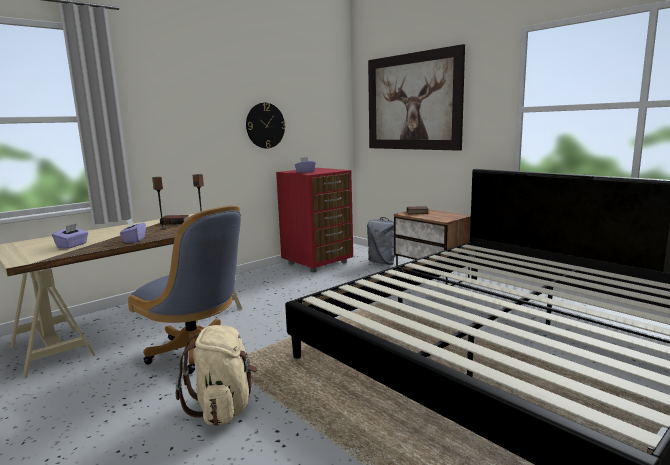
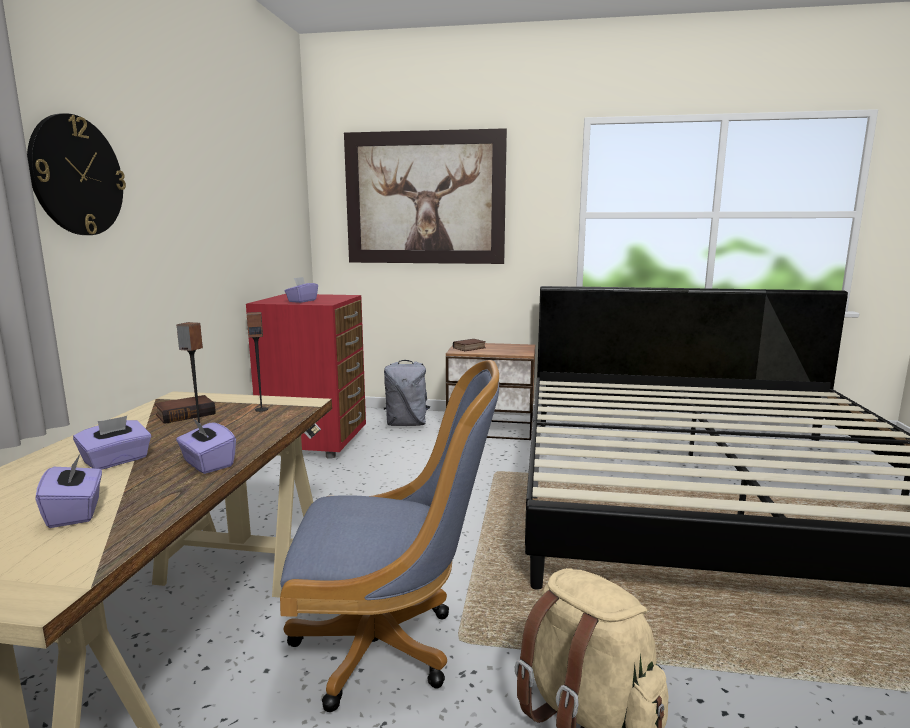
camera: 40 degrees left, 0 degrees up
wall clock [246,103,286,149] -> wall clock moved to [27,113,126,235]
none -> purple tissue box [73,416,151,470]

